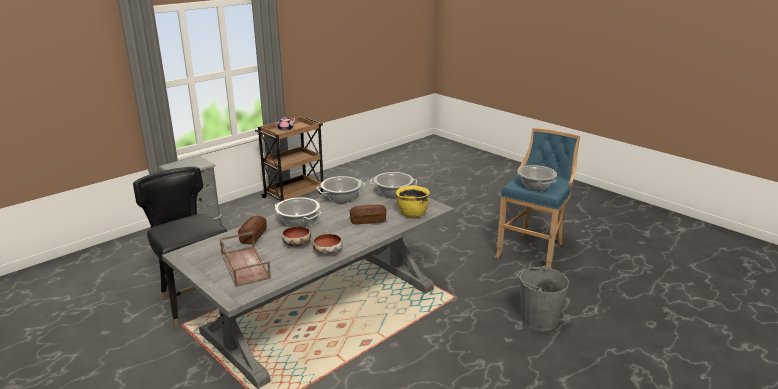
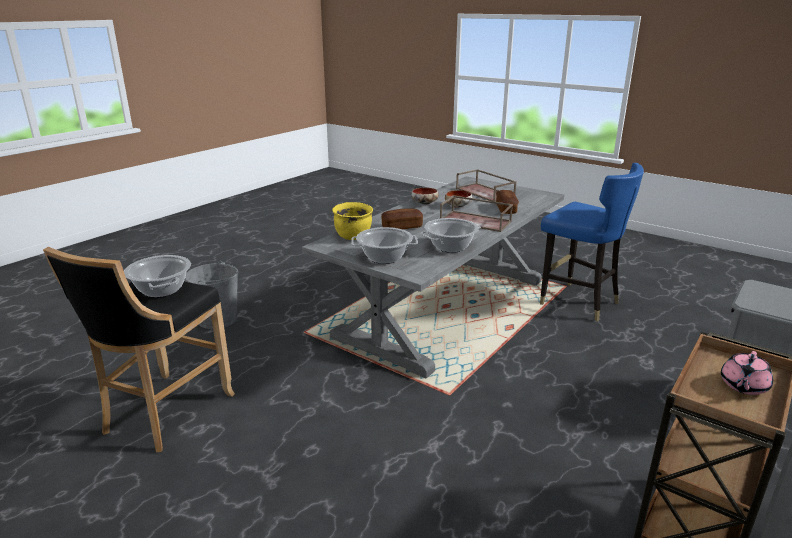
camera: 170 degrees right, 0 degrees up
black chair [133,167,227,328] -> blue chair [540,163,644,321]
cooking pot [274,197,321,227] -> brown tray [440,195,513,232]
blue stool [495,128,580,268] -> black stool [43,247,235,453]

